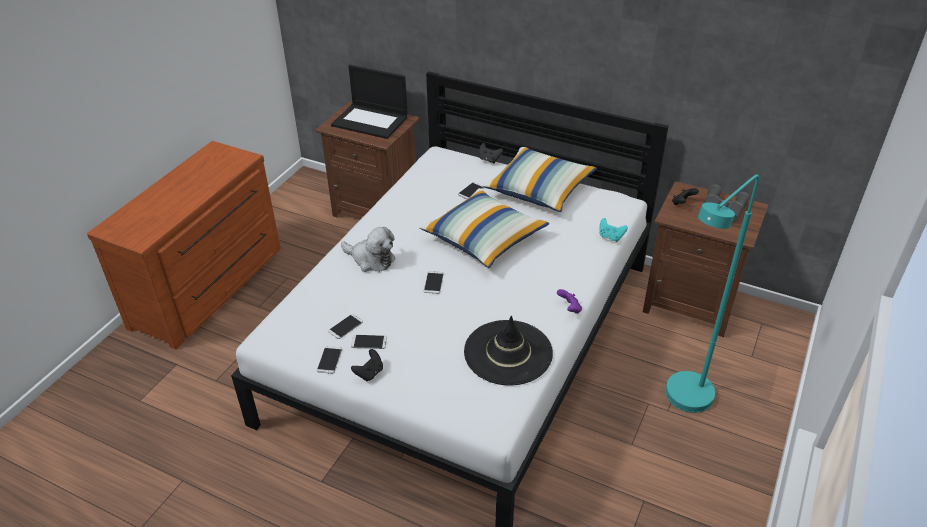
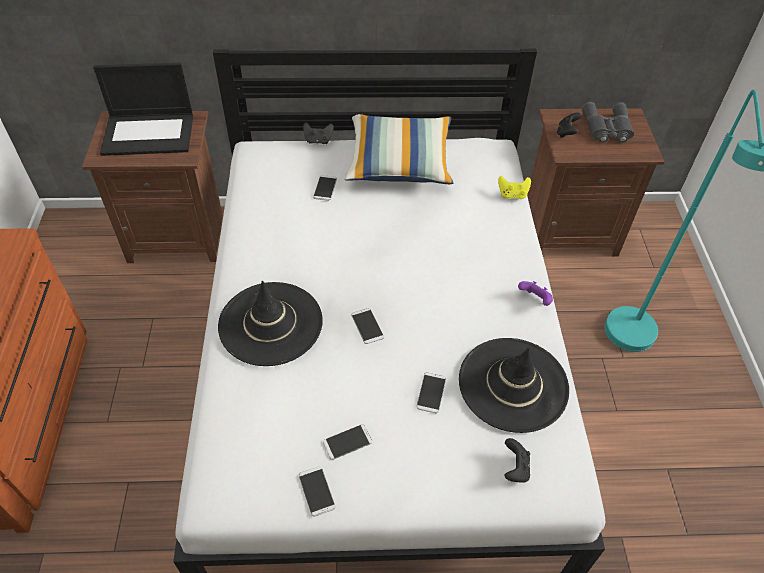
camera: 30 degrees left, 10 degrees up
phone [328,314,363,339] -> phone moved to [416,372,446,413]
plush toy [341,227,395,272] -> black hat [218,281,323,366]
black game controller [351,349,383,381] -> black game controller moved to [504,438,530,483]
pillow [419,188,549,268] -> none
turquoise game controller [599,218,628,242] -> yellow game controller [498,176,531,199]

